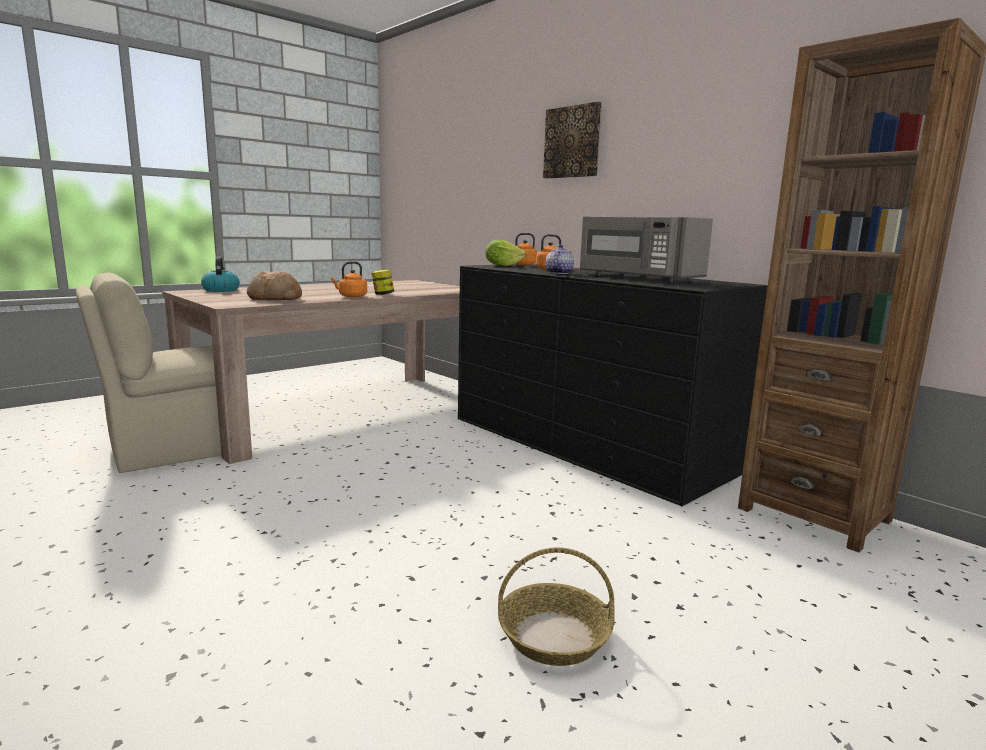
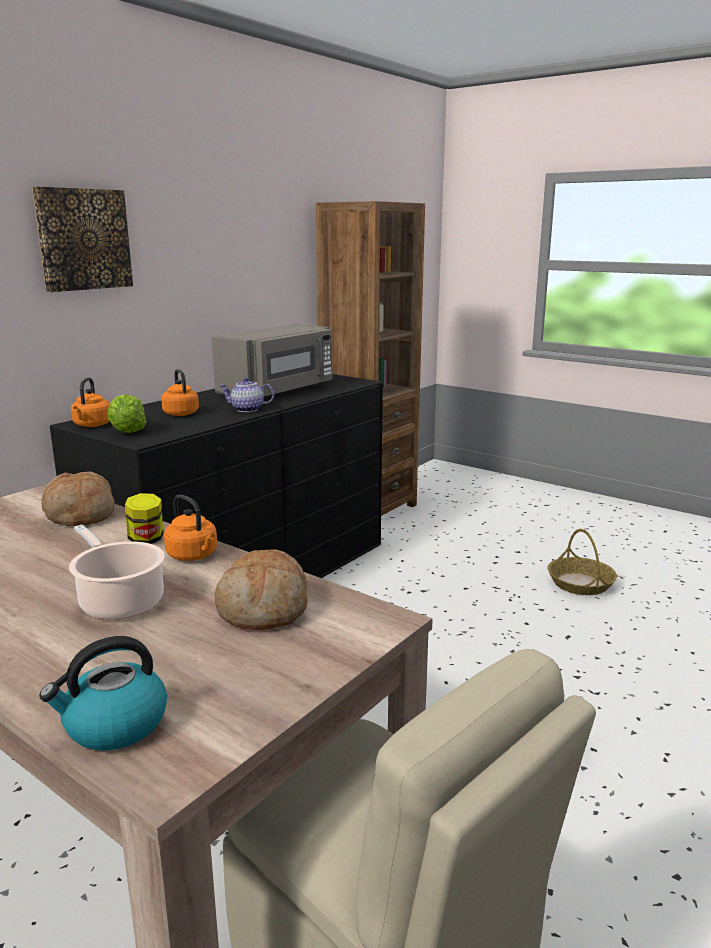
camera: 100 degrees left, 5 degrees up
none -> bread [42,471,115,526]
none -> cooking pot [69,525,165,620]

